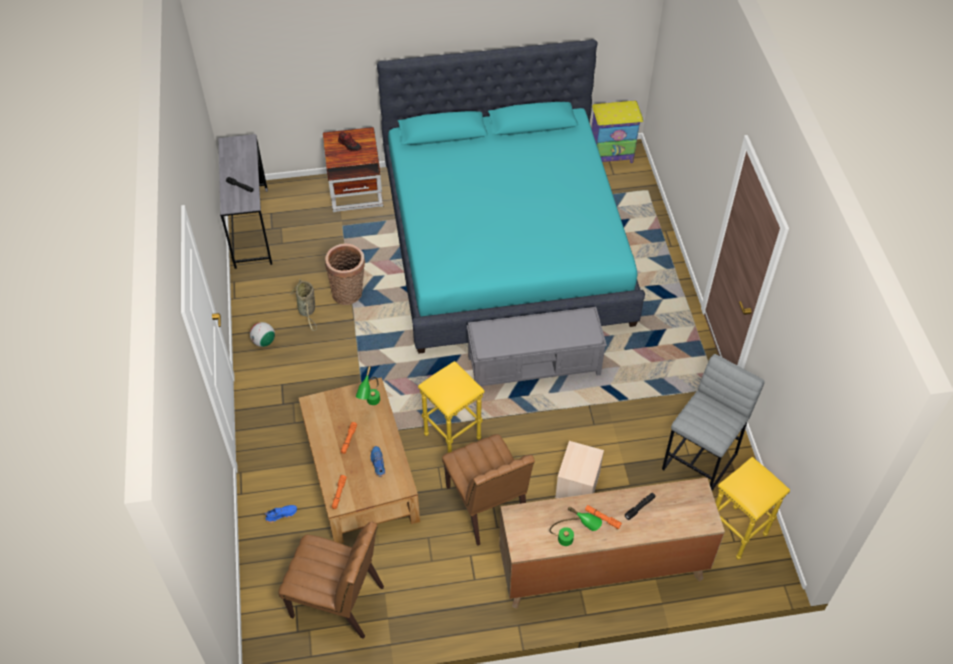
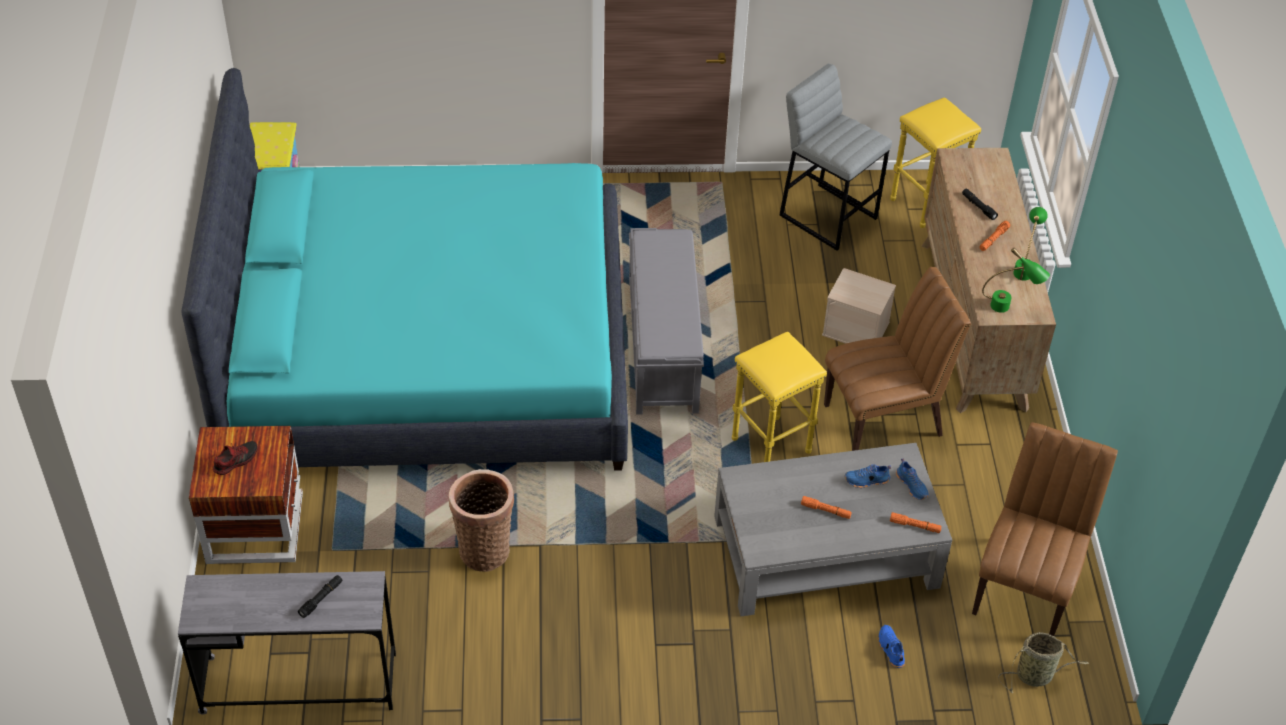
camera: 85 degrees left, 5 degrees down
football [250,322,275,347] -> none
basket [290,279,317,331] -> basket moved to [998,632,1089,694]
brown coffee table [299,377,420,543] -> grey coffee table [714,443,952,616]
green table lamp [356,366,380,405] -> green table lamp moved to [982,248,1050,313]
none -> blue shoe [896,458,929,500]

